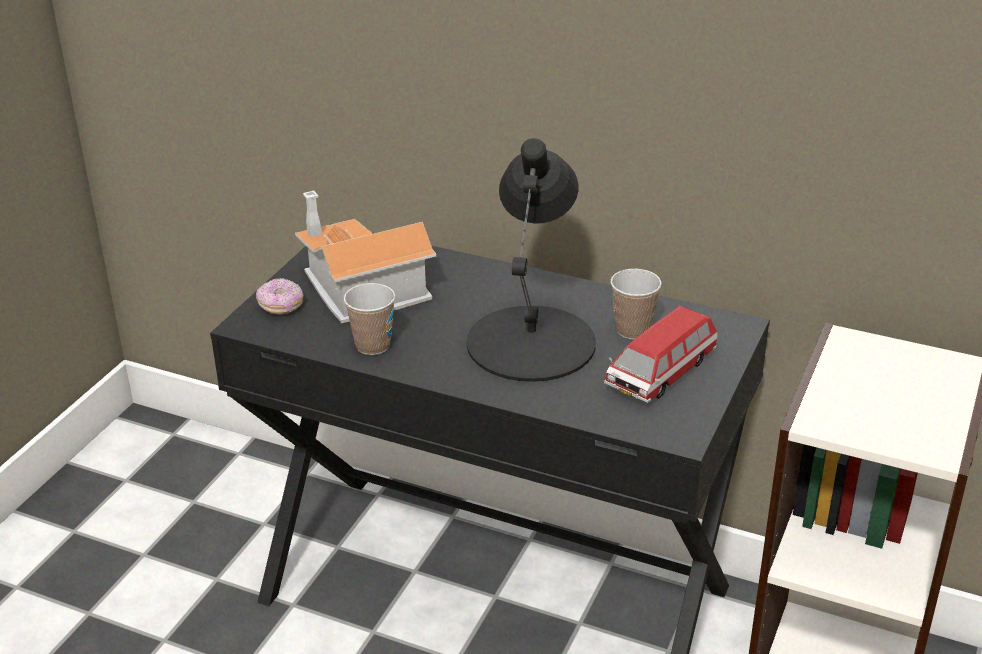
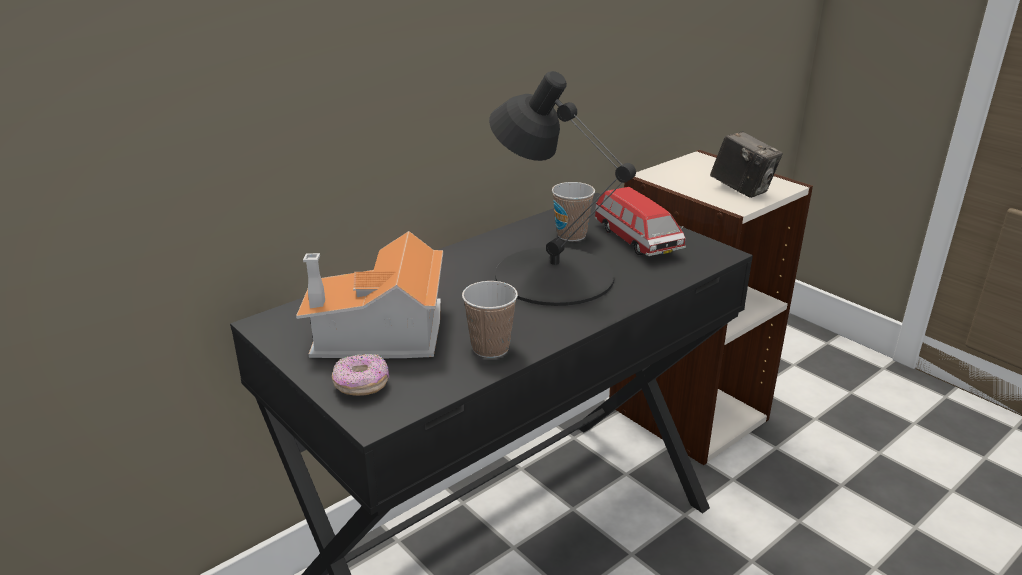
camera: 65 degrees left, 5 degrees down
none -> camera [710,131,783,198]

